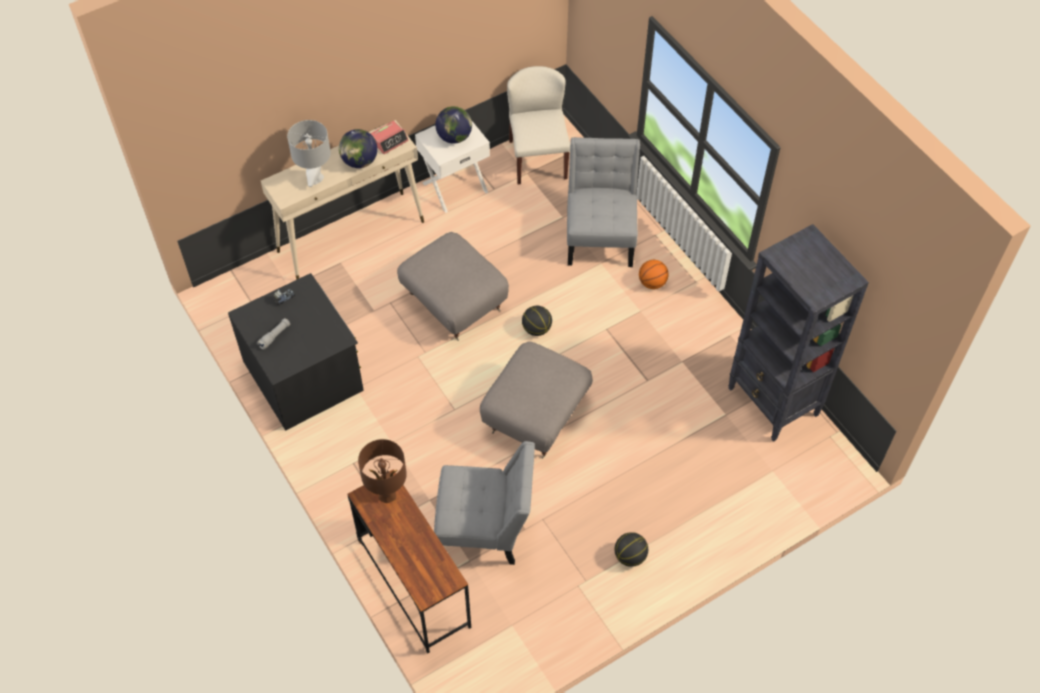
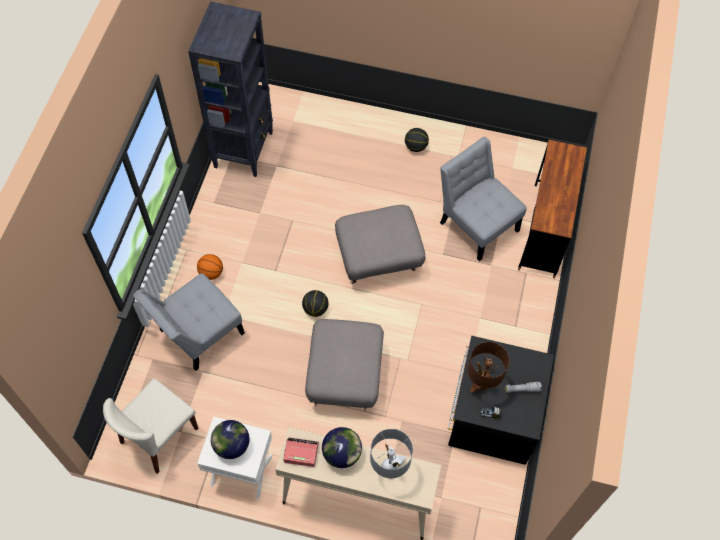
camera: 135 degrees left, 5 degrees up
brown table lamp [358,439,407,503] -> brown table lamp moved to [468,342,509,393]

